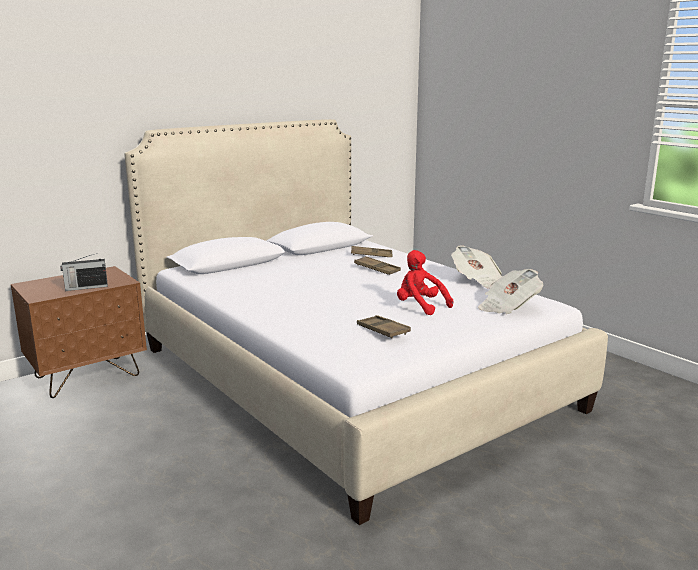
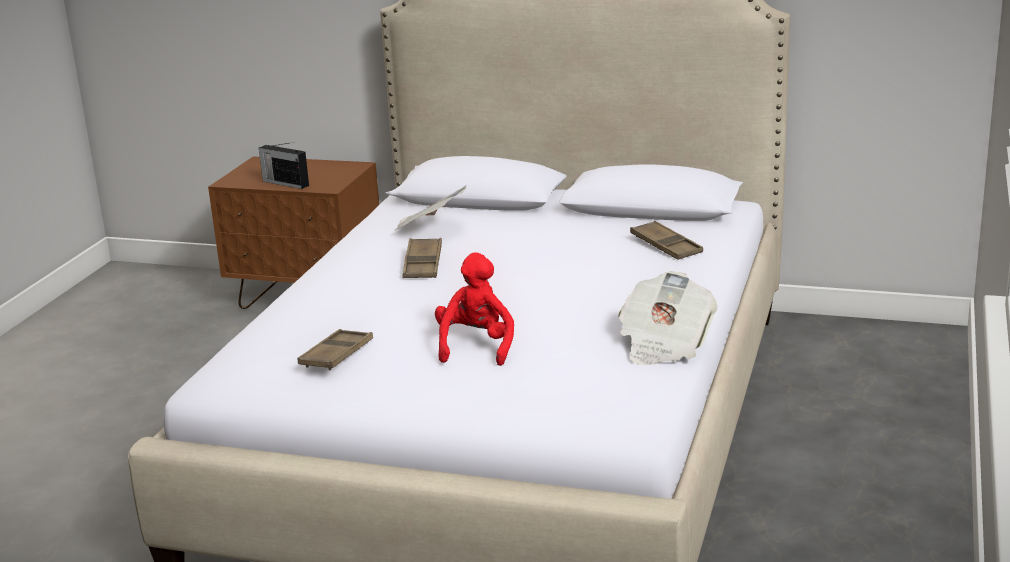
camera: 55 degrees right, 5 degrees up
brown tray [354,256,401,275] -> brown tray moved to [403,238,442,278]
newspaper [478,269,543,314] -> newspaper moved to [395,186,467,230]

